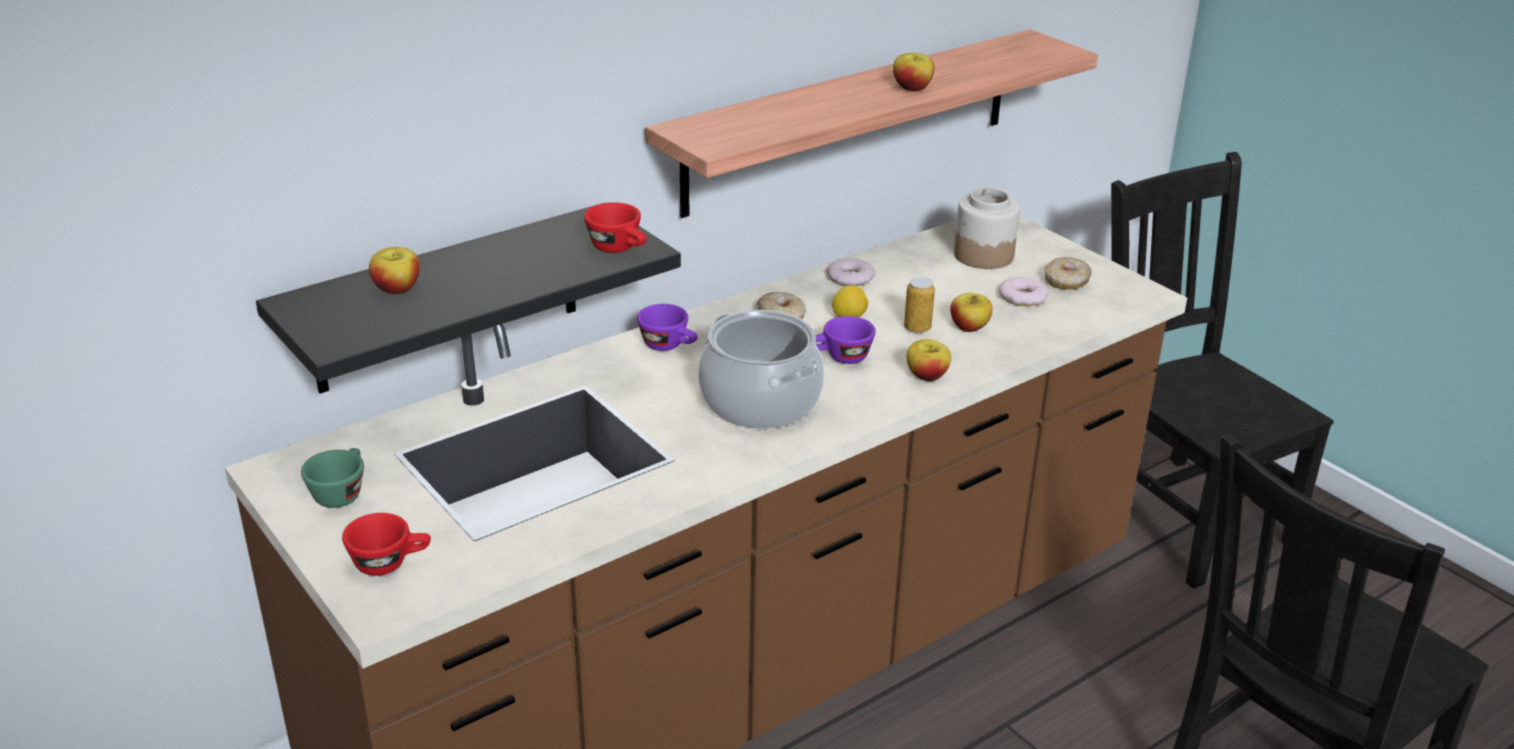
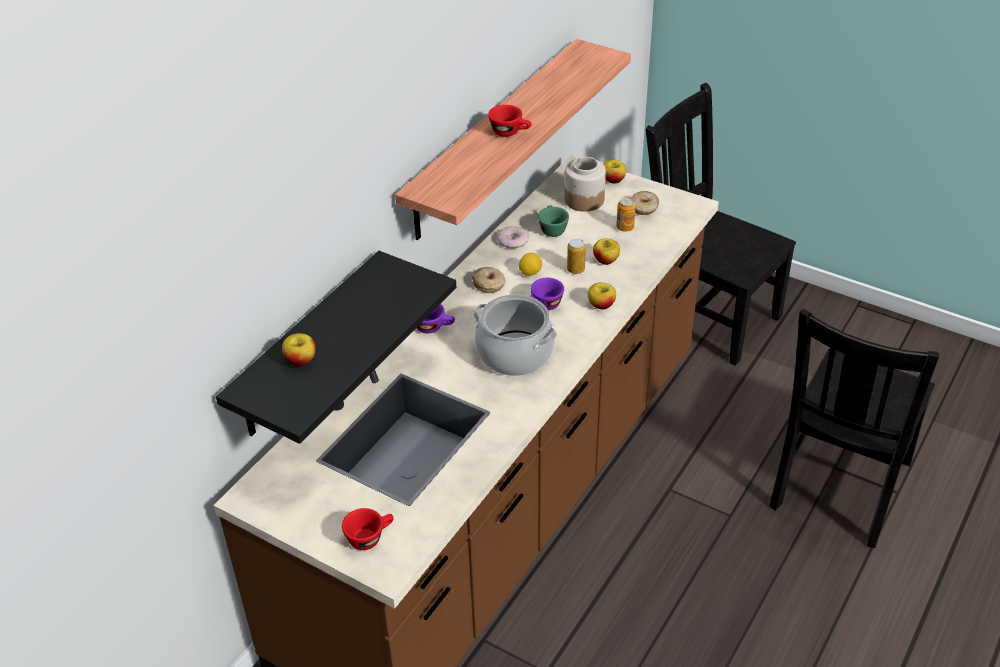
camera: 20 degrees left, 10 degrees up
green cup [301,448,364,508] -> green cup moved to [538,206,569,237]
red cup [584,202,647,253] -> red cup moved to [488,105,532,137]
apple [893,53,934,91] -> apple moved to [603,160,627,184]
donut [999,277,1049,306] -> can [616,197,635,232]

